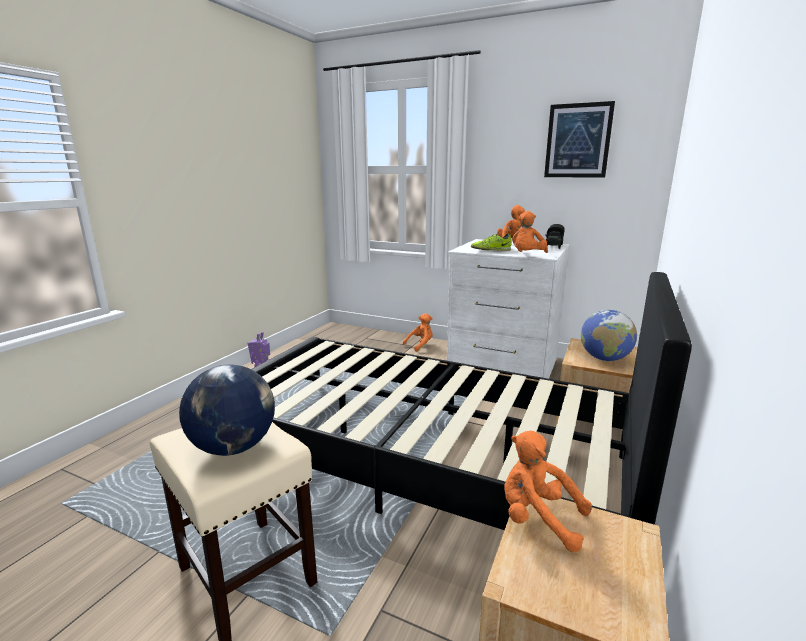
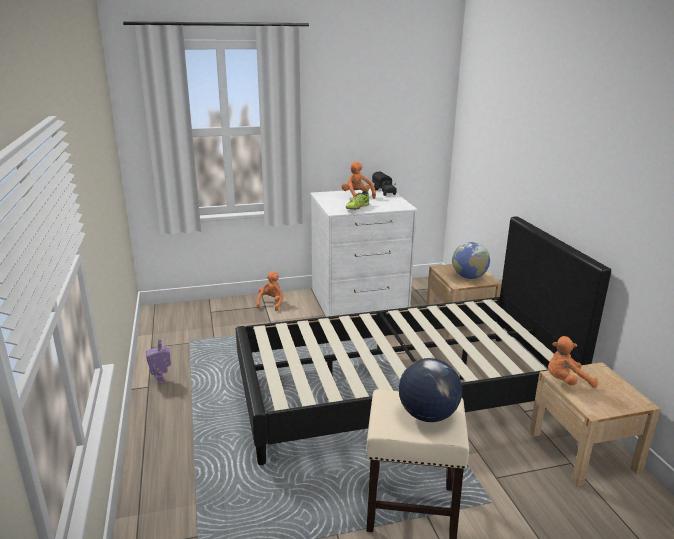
camera: 40 degrees left, 5 degrees up
orange plush toy [512,211,548,253] -> none
picture [544,101,615,177] -> none

